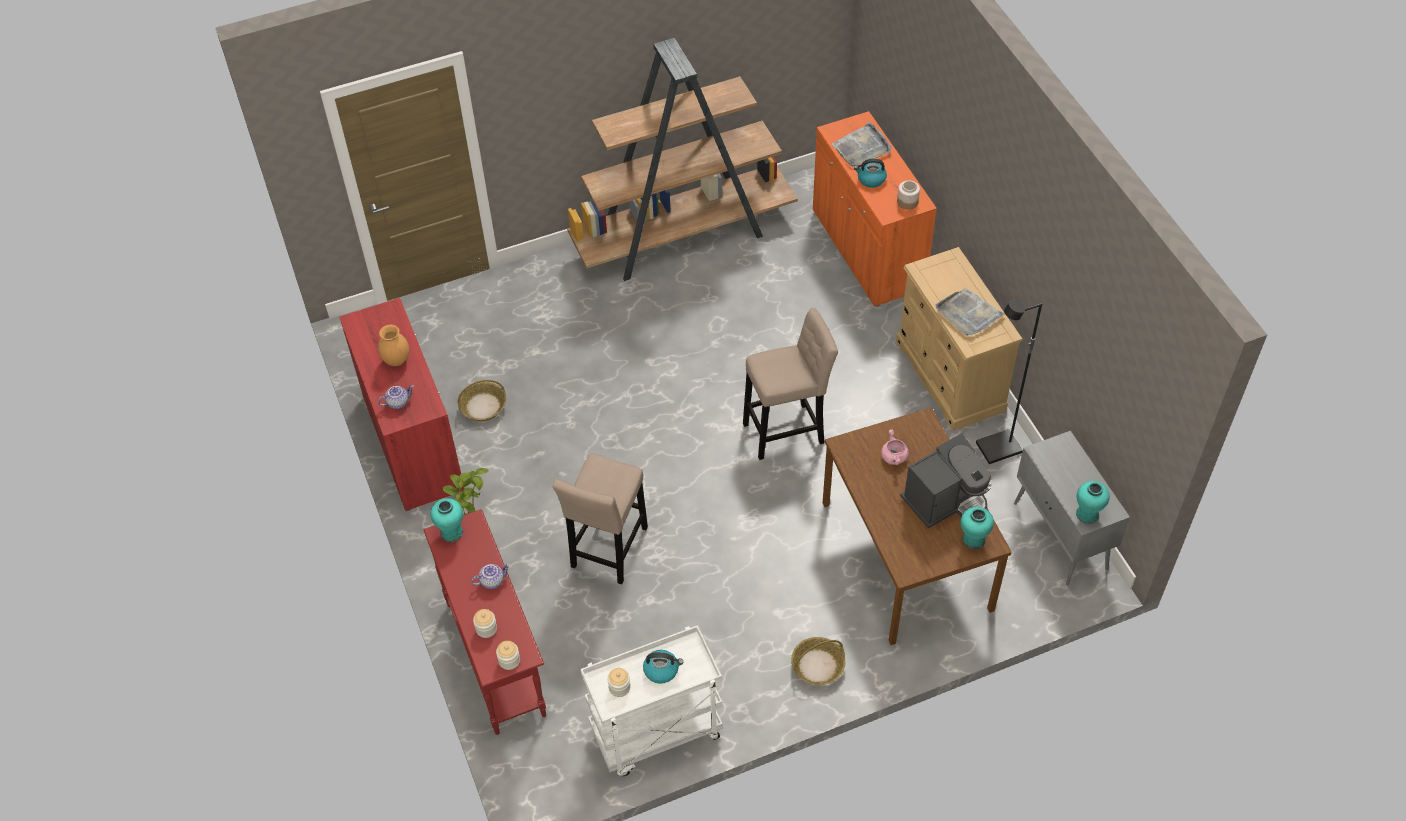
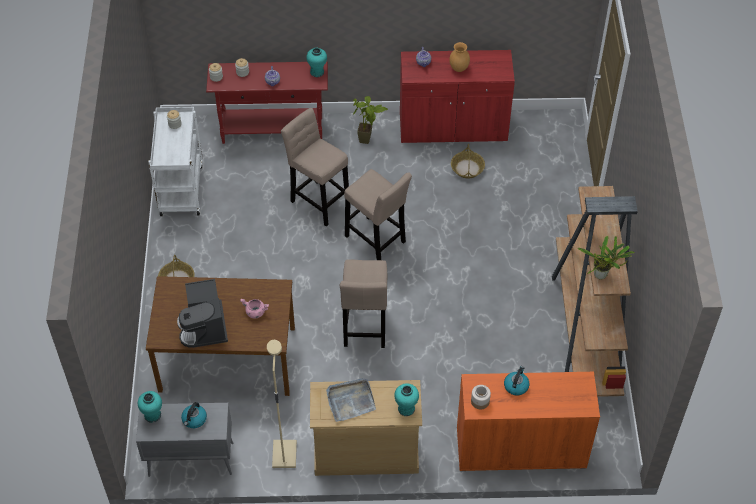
camera: 110 degrees right, 0 degrees up
kettle [643,650,683,684] -> kettle moved to [181,402,207,428]
grey tray [832,122,892,167] -> none
turquoise vase [960,507,994,549] -> turquoise vase moved to [394,383,419,416]
black floor lamp [976,300,1042,464] -> beige floor lamp [267,340,297,468]
none -> beige stool [344,169,412,260]
none -> potted plant [577,236,635,280]

